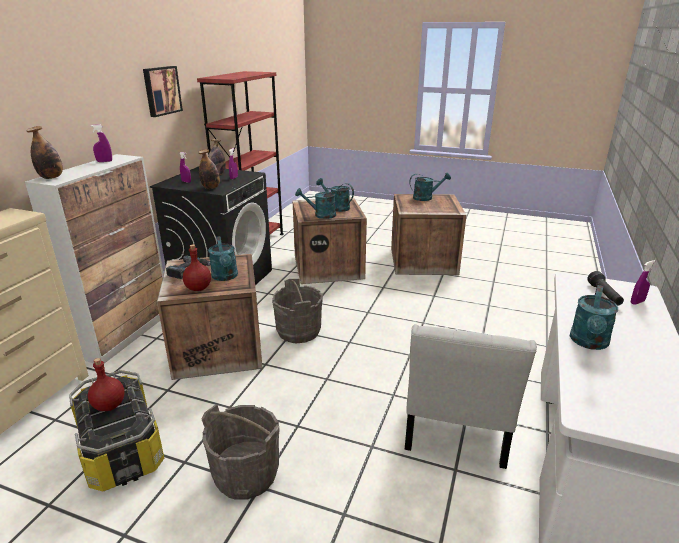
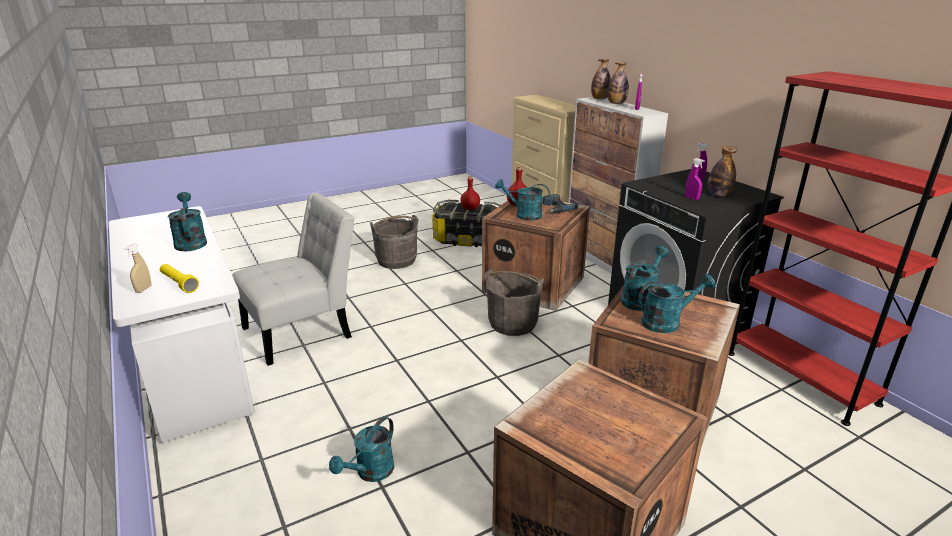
camera: 130 degrees right, 0 degrees up
picture [143,66,183,117] -> none
bottle [198,149,220,189] -> bottle moved to [608,63,629,104]
white chair [405,324,537,469] -> white chair turned 90 degrees clockwise [232,193,355,366]
turquoise watering can [409,172,451,201] -> turquoise watering can moved to [329,417,394,482]
black flashlight [587,271,624,306] -> yellow flashlight [160,264,199,293]
purple spray bottle [631,260,655,305] -> beige spray bottle [125,243,151,293]

